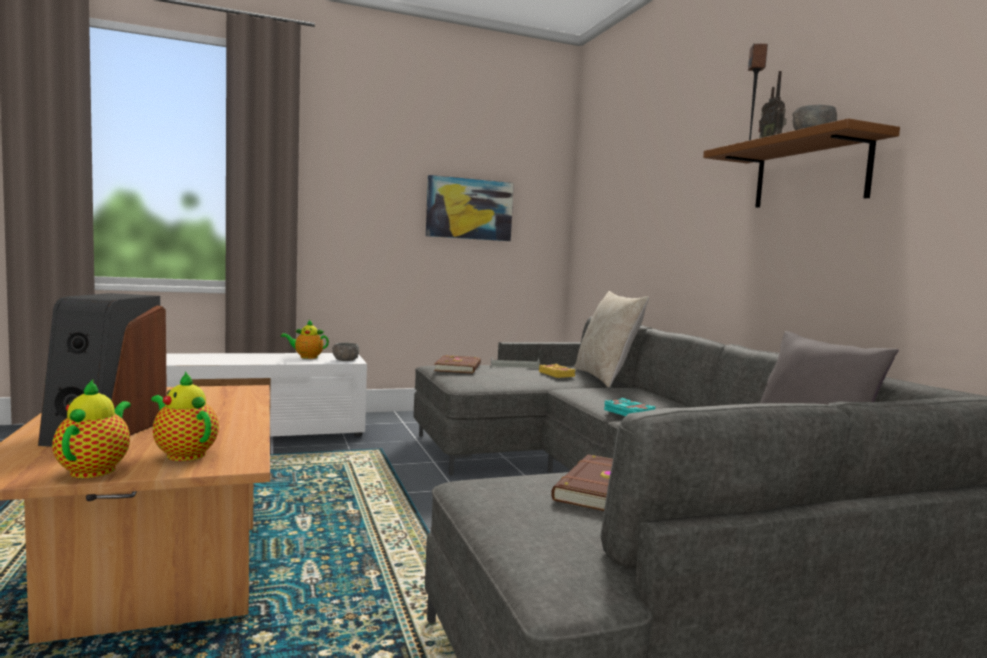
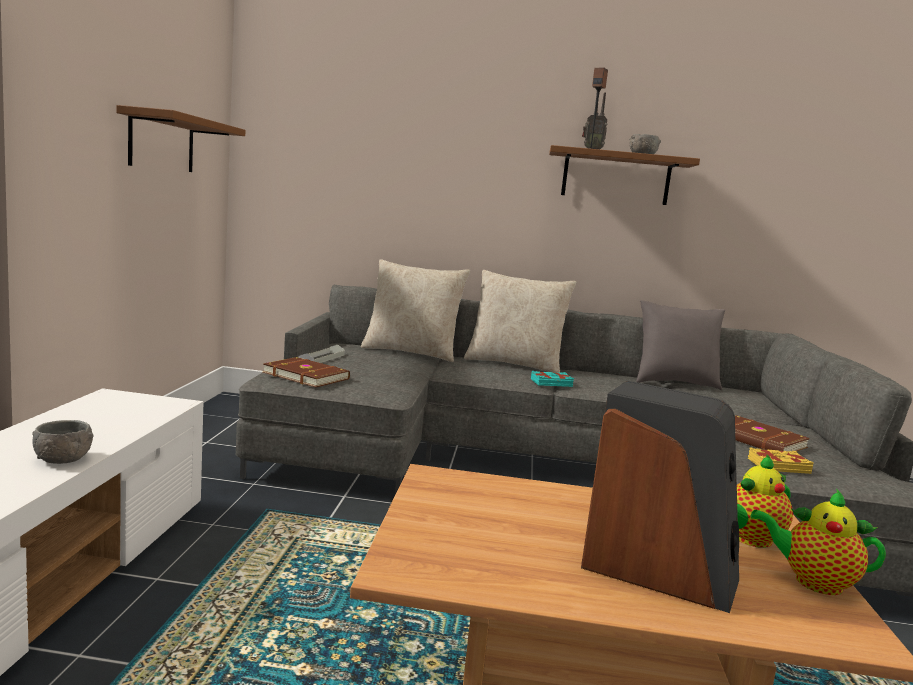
camera: 65 degrees left, 5 degrees up
teapot [281,320,329,359] -> none
grey bowl [332,343,359,361] -> grey bowl moved to [32,420,93,464]
picture [426,175,514,241] -> brown shelf [116,105,246,172]
yellow book [539,364,575,378] -> yellow book moved to [748,447,814,474]
none -> beige pillow [464,270,576,373]

